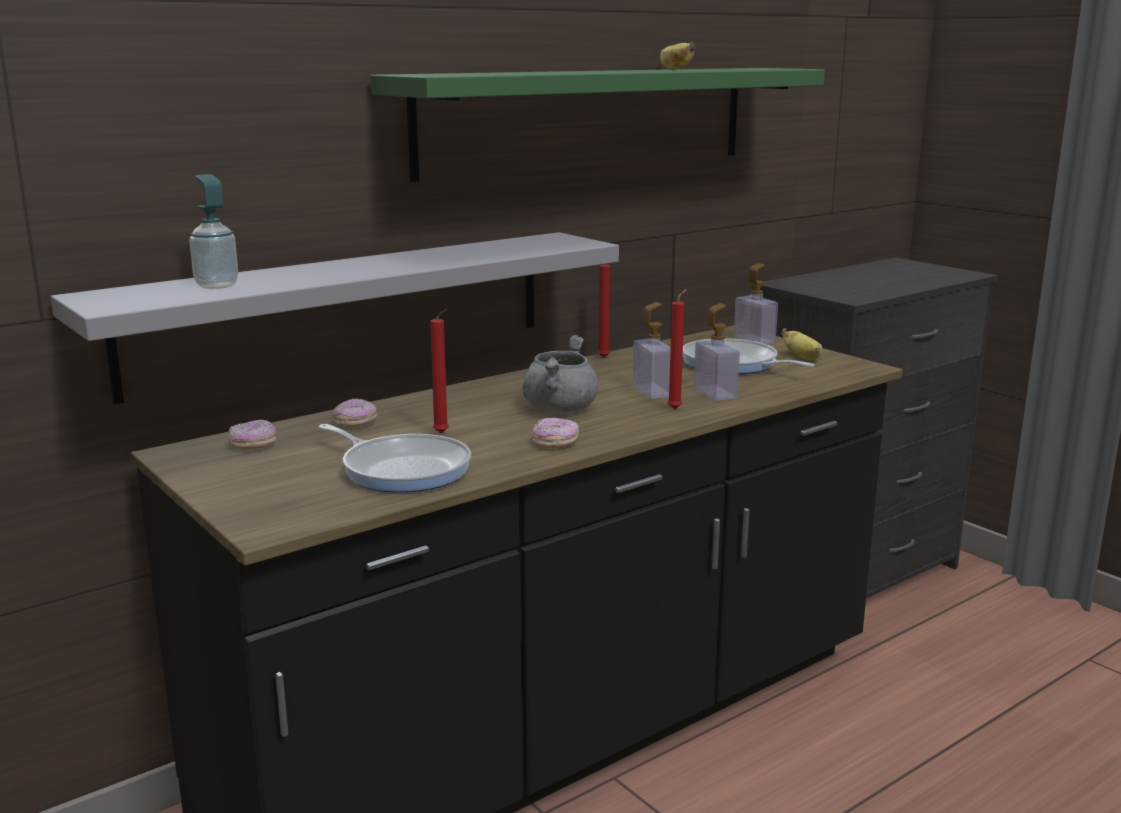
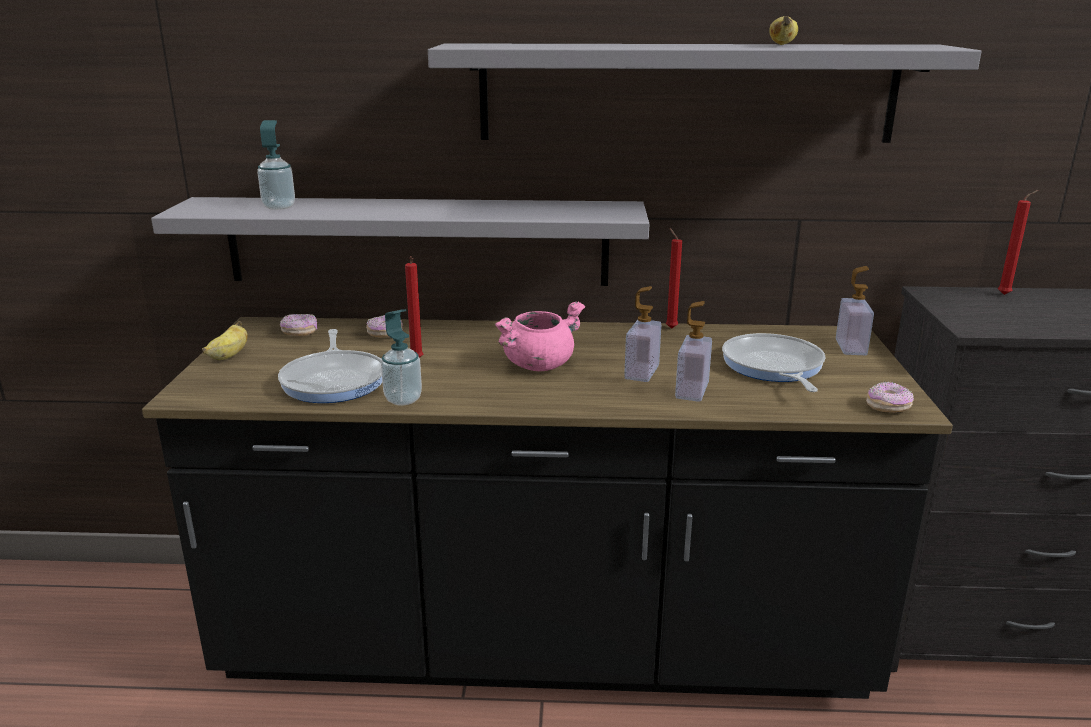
camera: 40 degrees right, 5 degrees up
green shelf [371,68,825,182] -> grey shelf [428,43,982,143]
grey cooking pot [523,335,598,412] -> pink cooking pot [495,302,585,371]
donut [532,417,579,448] -> donut moved to [866,382,914,413]
red candle [667,289,687,409] -> red candle moved to [998,190,1038,295]
banana [781,328,822,360] -> banana moved to [202,321,248,360]
none -> soap dispenser [381,309,422,405]

